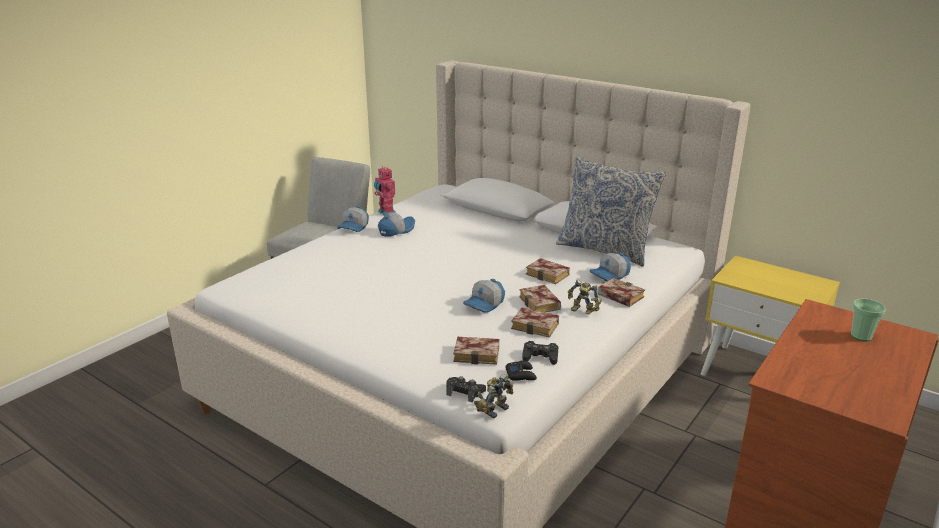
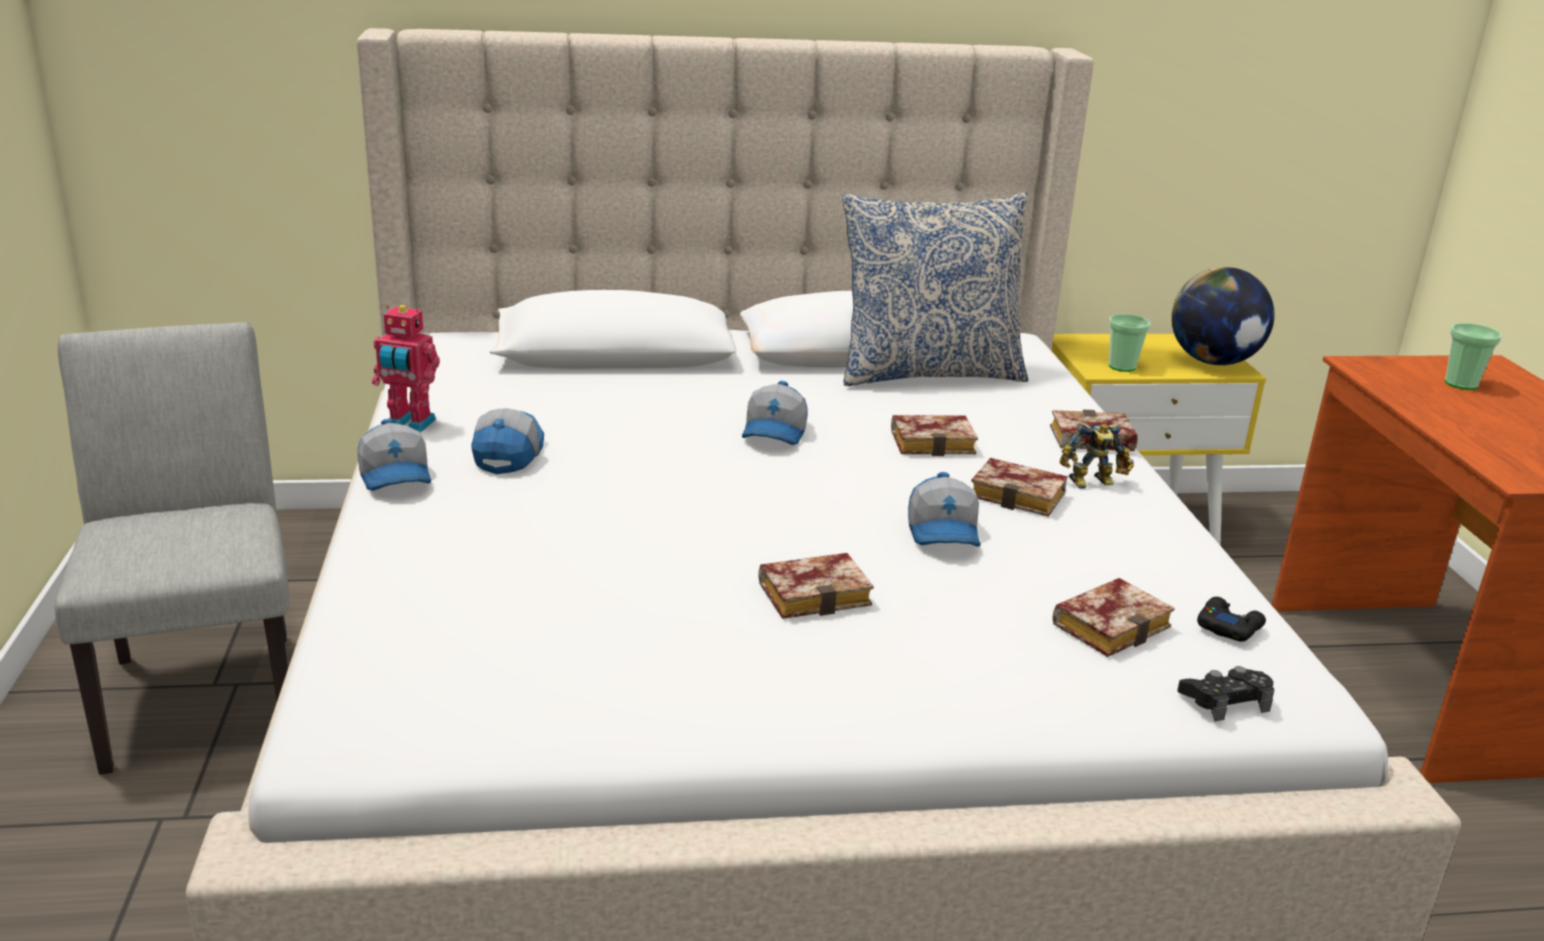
camera: 45 degrees left, 0 degrees up
toy robot [474,374,513,418] -> none
book [511,308,559,338] -> book moved to [758,553,874,619]
black game controller [522,341,558,365] -> none
cap [590,253,631,281] -> cap moved to [742,381,808,445]
none -> cup [1109,314,1150,372]
none -> globe [1171,267,1274,365]

